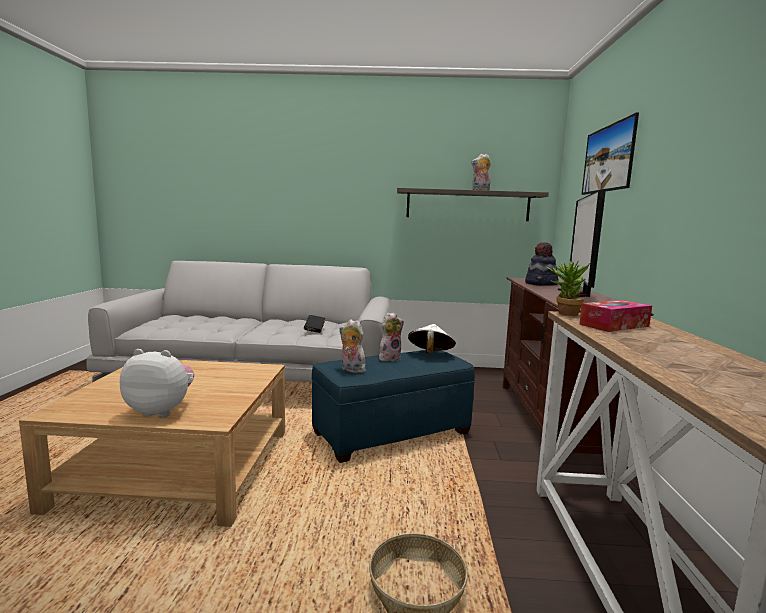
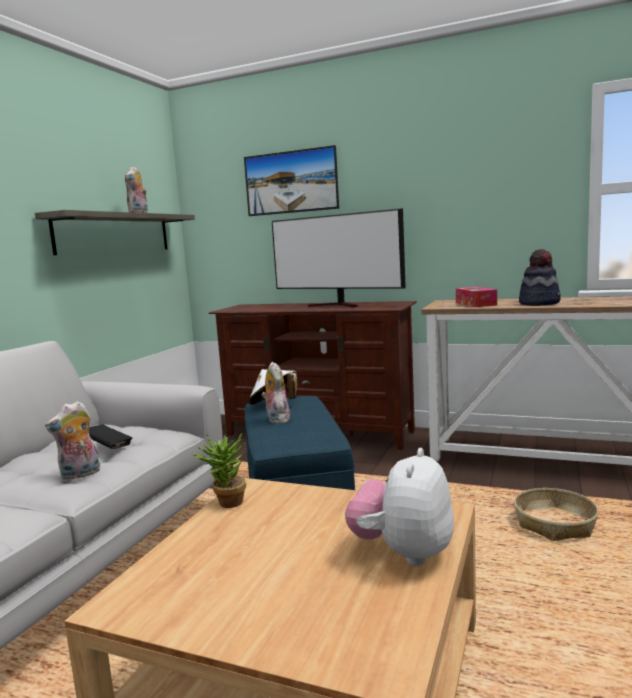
camera: 70 degrees left, 0 degrees up
plush toy [339,319,366,373] -> plush toy moved to [45,401,100,480]
hat [525,242,559,286] -> hat moved to [519,249,561,306]
potted plant [546,259,590,316] -> potted plant moved to [193,434,246,508]

